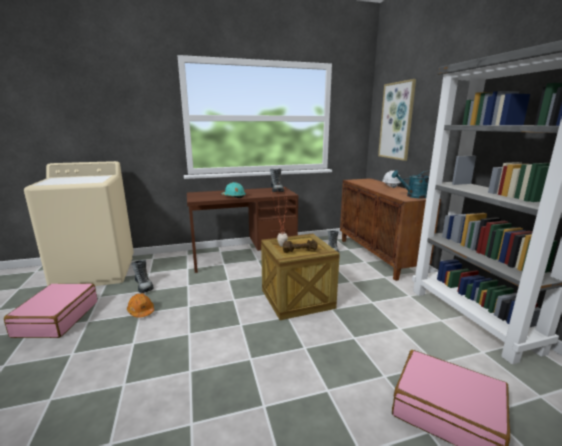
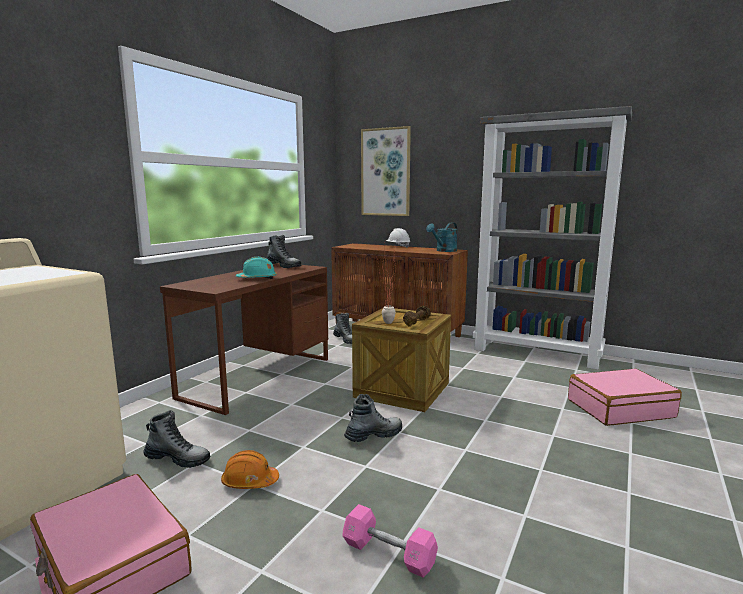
camera: 45 degrees left, 5 degrees down
none -> pink dumbbell [343,504,438,578]
none -> boot [344,394,402,442]

